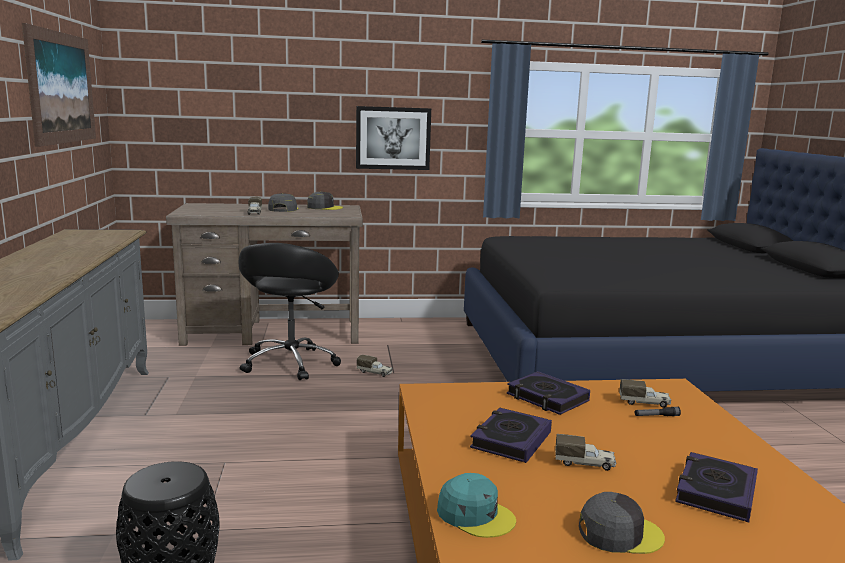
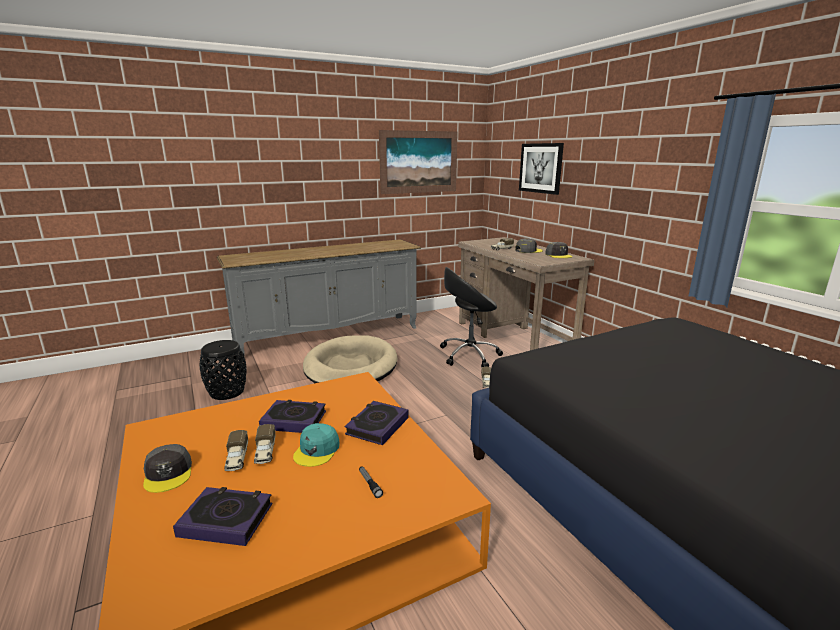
camera: 70 degrees right, 5 degrees up
picture [356,106,431,170] -> picture moved to [519,143,564,195]
turquoise cap [437,473,516,538] -> turquoise cap moved to [293,423,340,467]
toy truck [619,379,671,408] -> toy truck moved to [224,430,248,471]
none -> beige dog bed [303,335,397,383]

